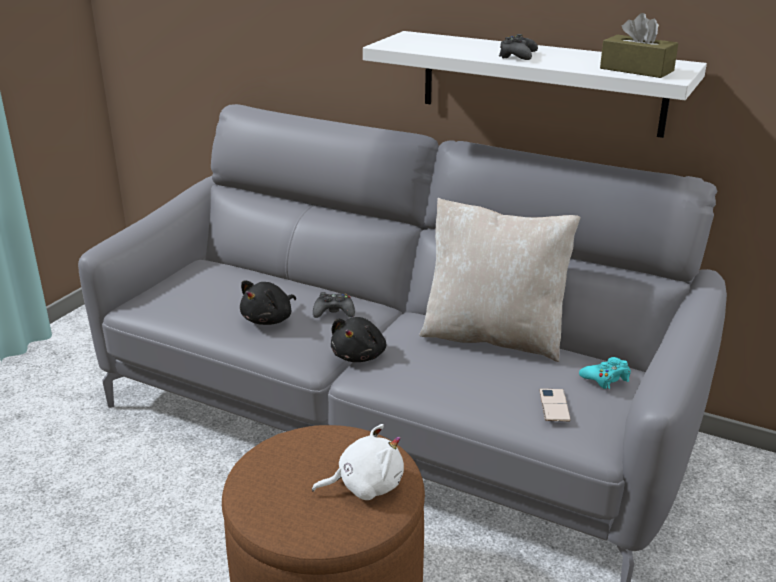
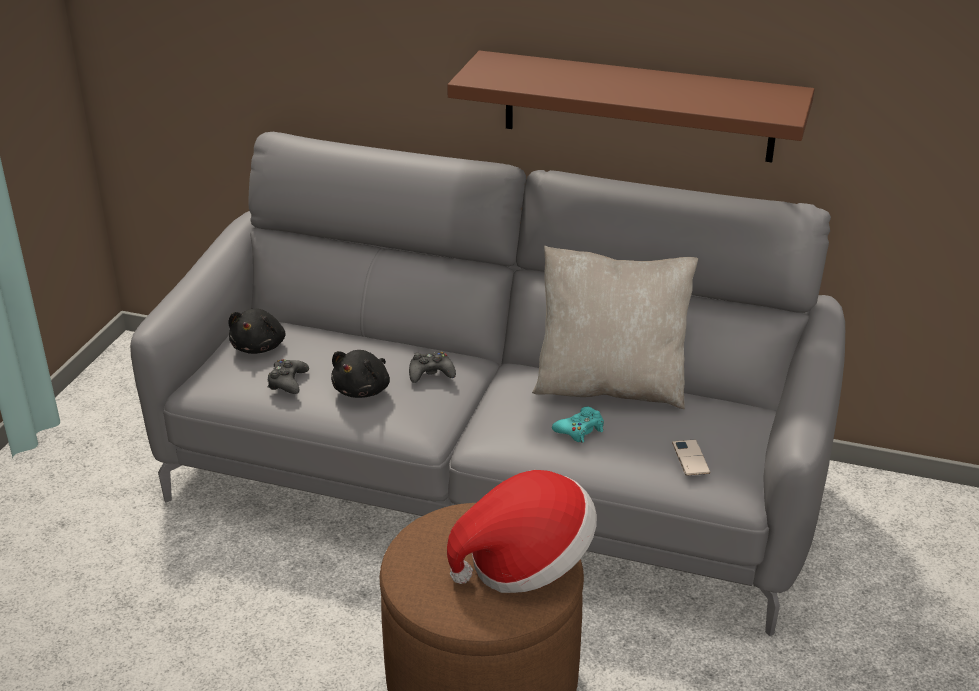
camera: 10 degrees left, 5 degrees up
white plush toy [312,424,404,500] -> hat [447,470,597,593]
black plush toy [331,317,386,362] -> black plush toy moved to [228,308,285,354]
white shelf [363,31,707,138] -> brown shelf [447,51,814,162]
black game controller [499,34,538,60] -> black game controller moved to [268,359,309,394]
turquoise game controller [579,357,631,389] -> turquoise game controller moved to [552,406,604,443]
brown tissue box [600,13,678,78] -> none

